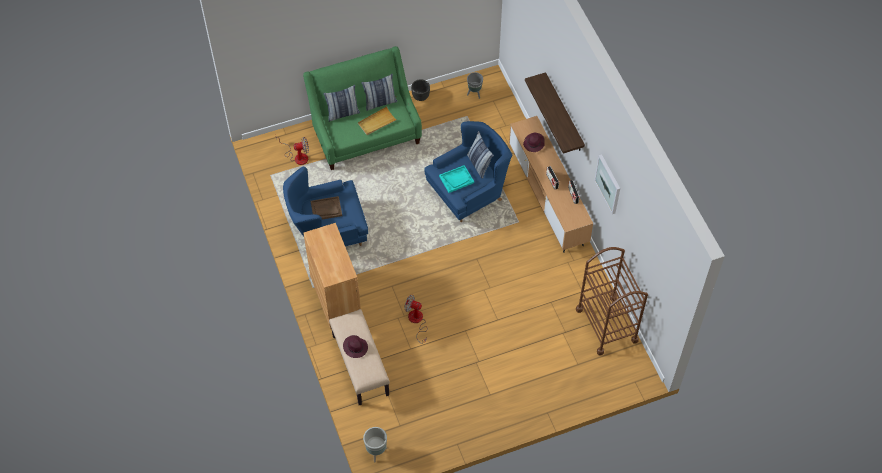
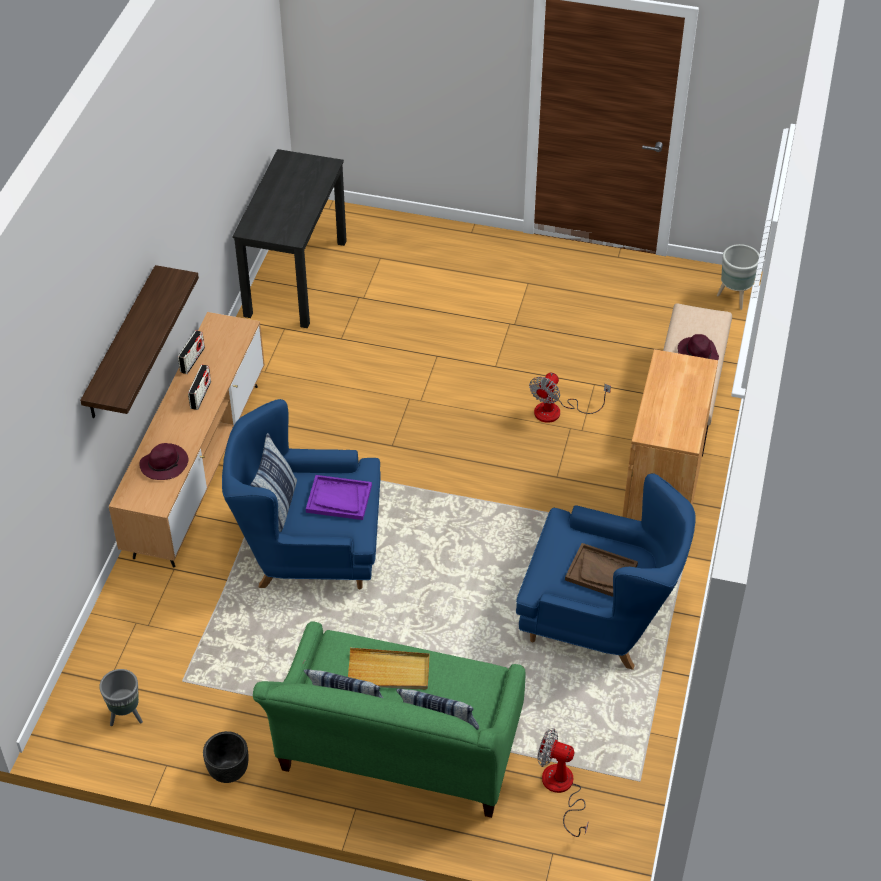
camera: 145 degrees left, 10 degrees down
fan [404,295,426,344] -> fan turned 60 degrees clockwise [529,373,611,423]
turquoise tray [439,165,474,193] -> purple tray [306,475,372,520]
brown cart [576,247,648,355] -> black desk [232,149,347,328]
picture [594,154,620,214] -> none

